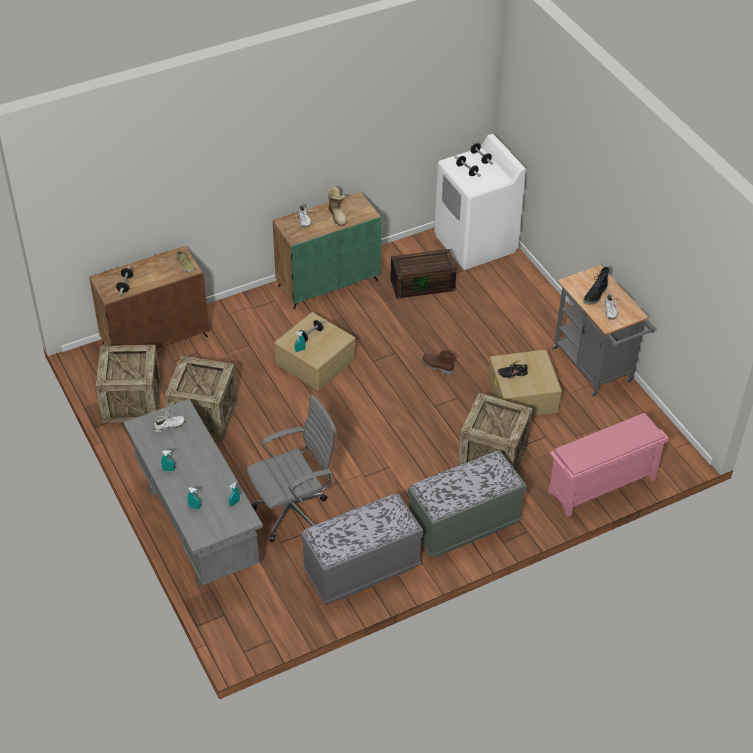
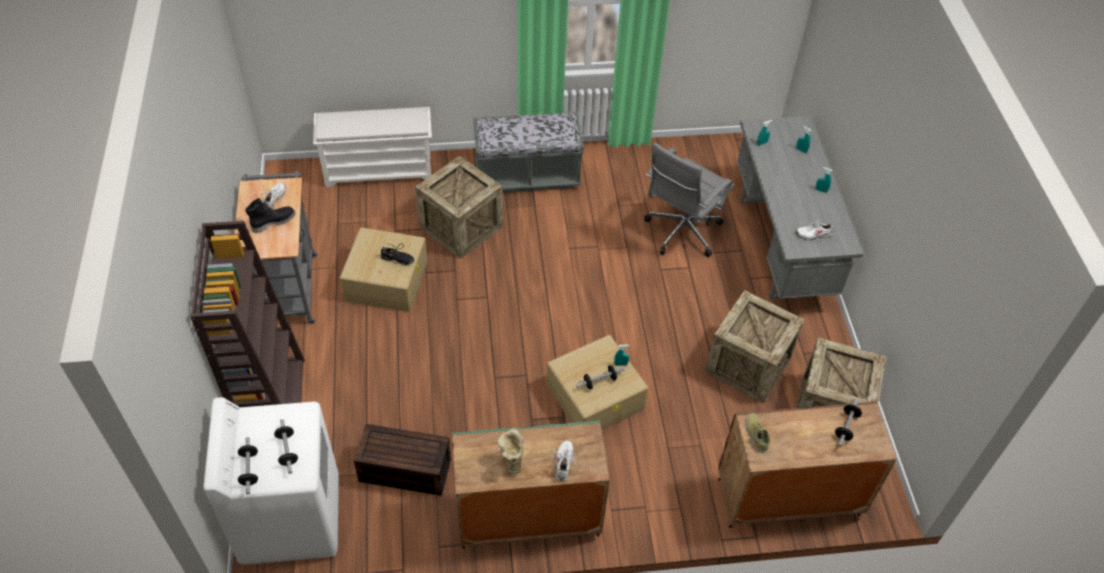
camera: 160 degrees left, 5 degrees up
grey office chair [247,395,337,542] -> grey office chair turned 45 degrees counterclockwise [644,142,734,257]
grey bench [301,494,423,604] -> none
brown boot [422,350,455,375] -> none
pink shoe rack [548,413,669,517] -> white shoe rack [313,107,432,188]
none -> brown bookcase [190,221,305,407]

